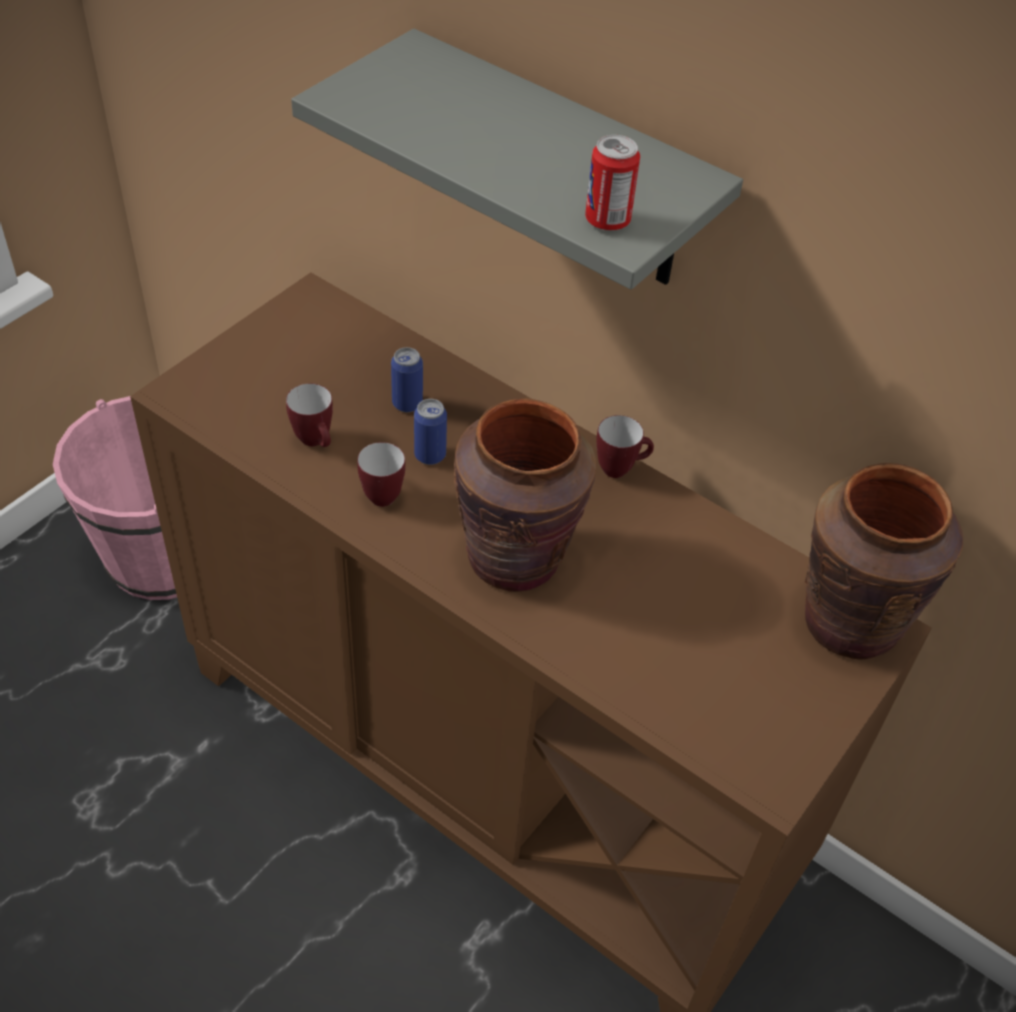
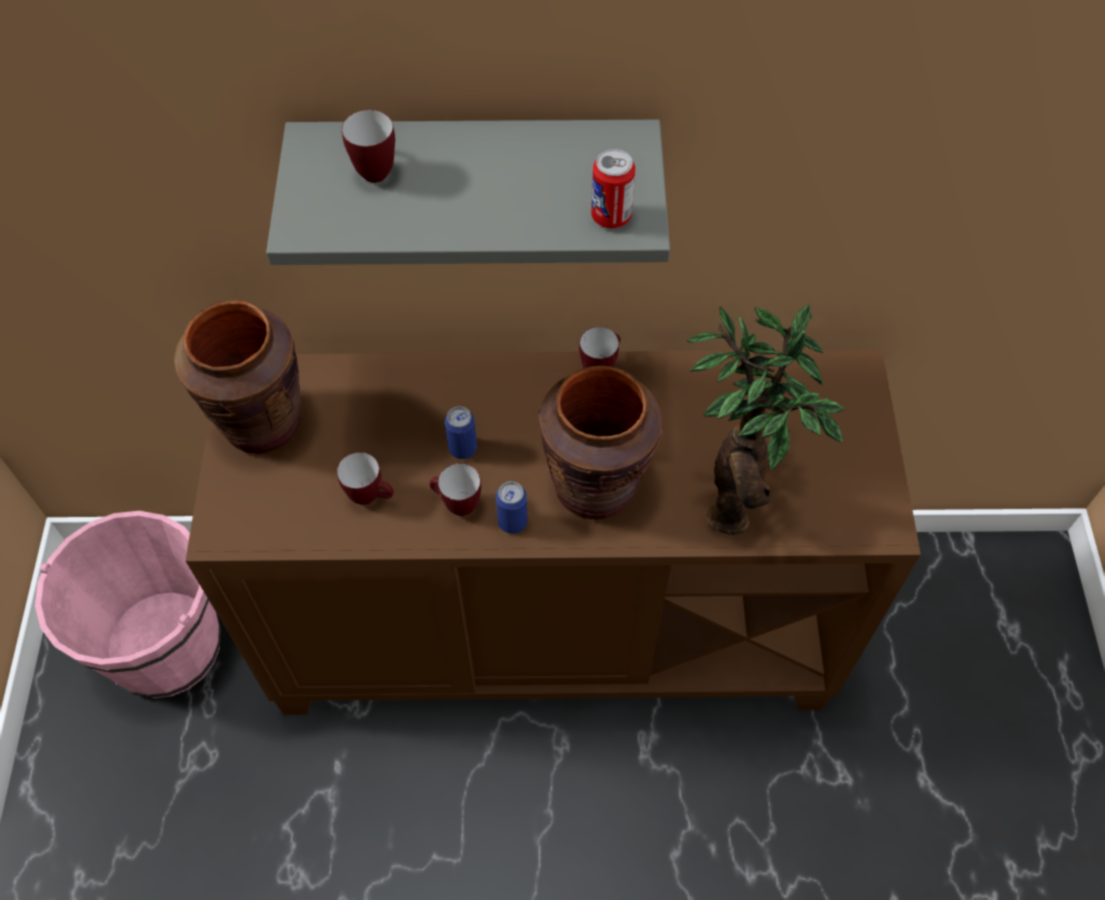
camera: 35 degrees left, 10 degrees up
can [391,347,423,412] -> can moved to [496,481,528,534]
brown vase [805,463,963,660] -> brown vase moved to [174,300,301,454]
none -> mug [342,110,395,183]
none -> potted plant [687,304,846,535]

